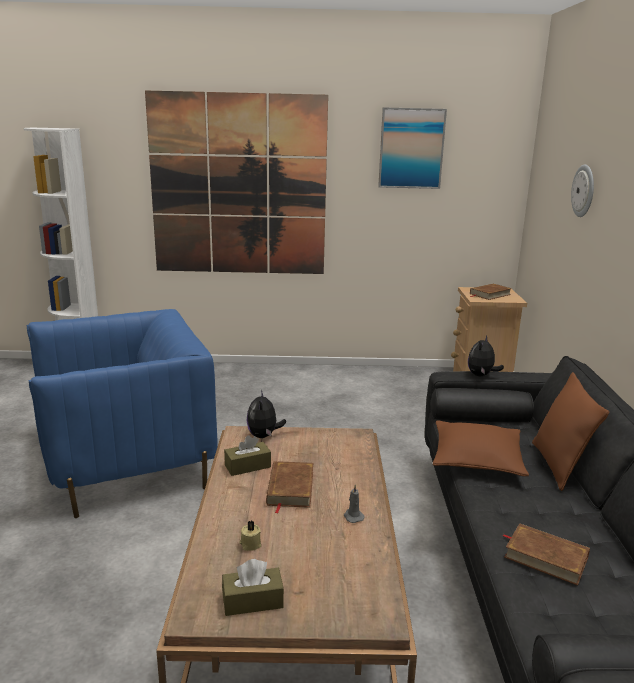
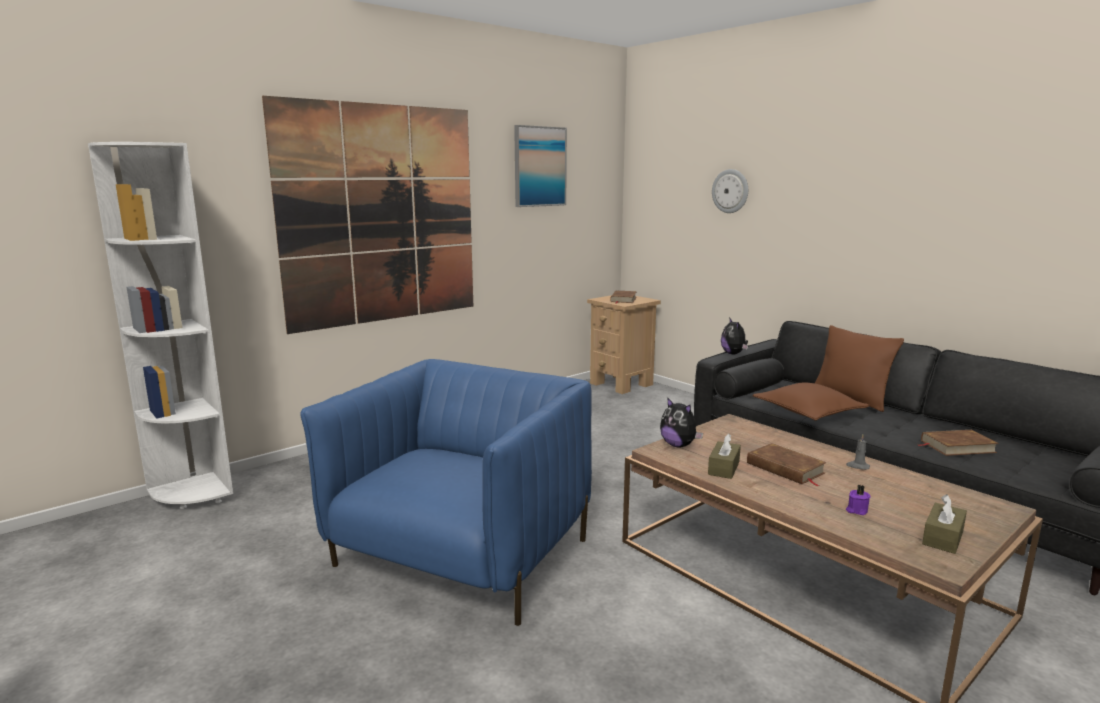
camera: 40 degrees left, 5 degrees down
beige candle [239,520,262,551] -> purple candle [846,485,871,515]

